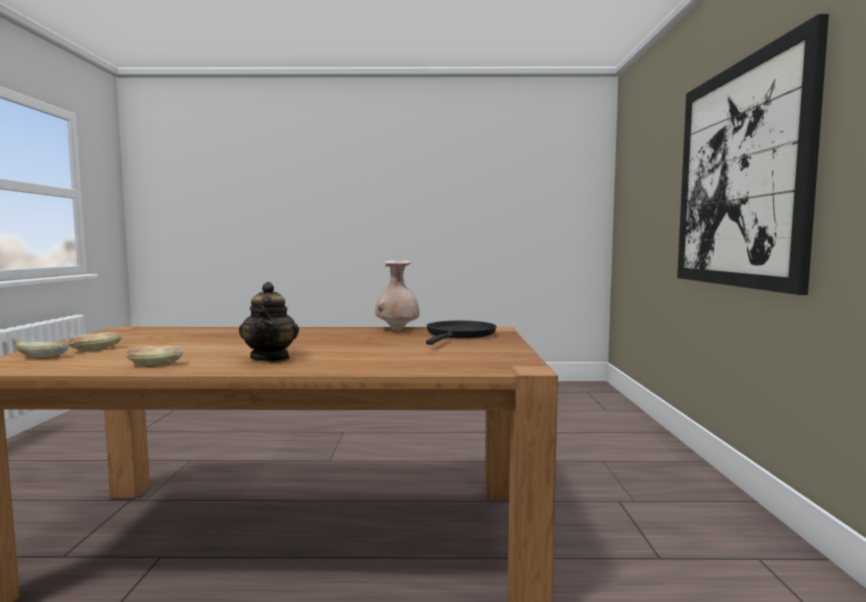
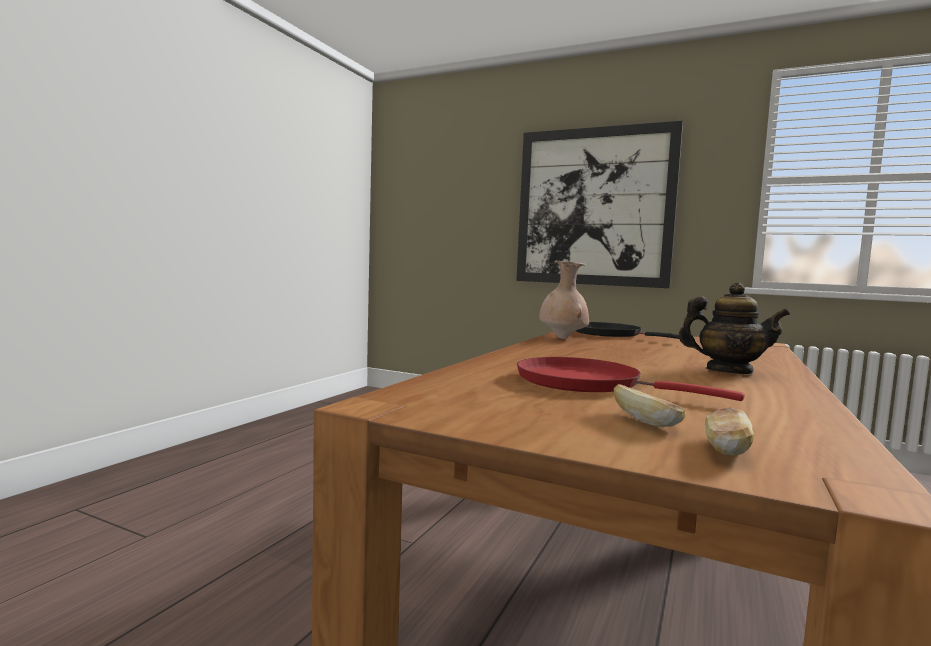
camera: 65 degrees left, 0 degrees up
bread [127,346,183,365] -> none
none -> red frying pan [517,357,745,401]

